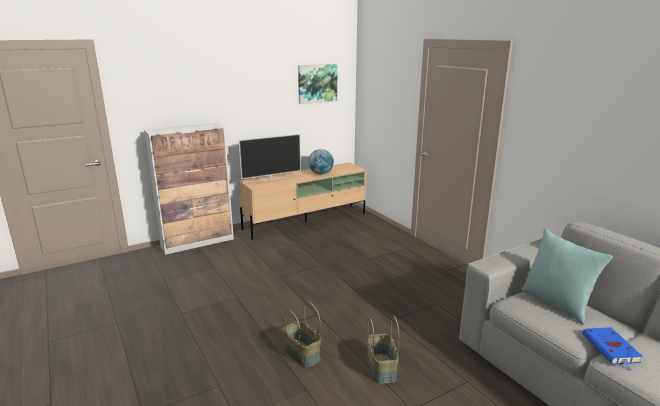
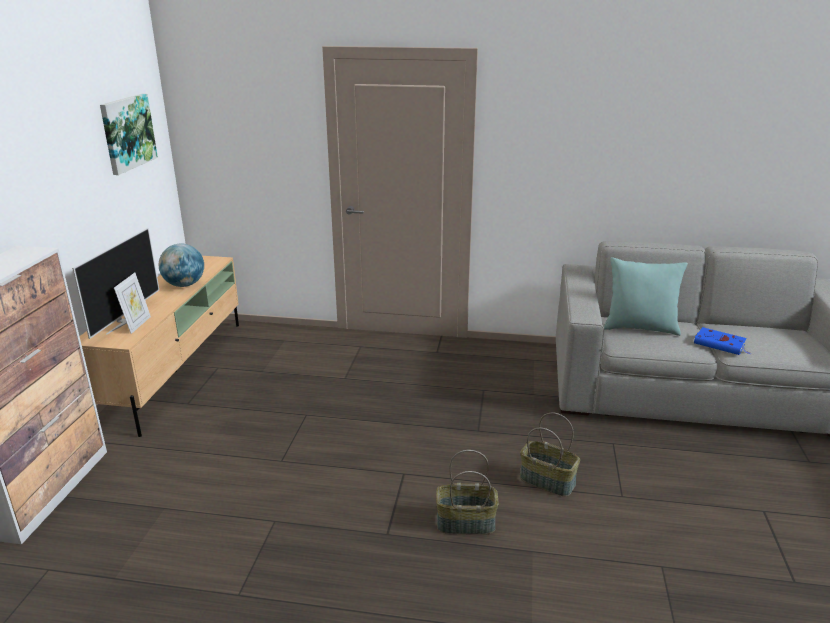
camera: 50 degrees left, 5 degrees up
none -> picture frame [114,273,151,334]

